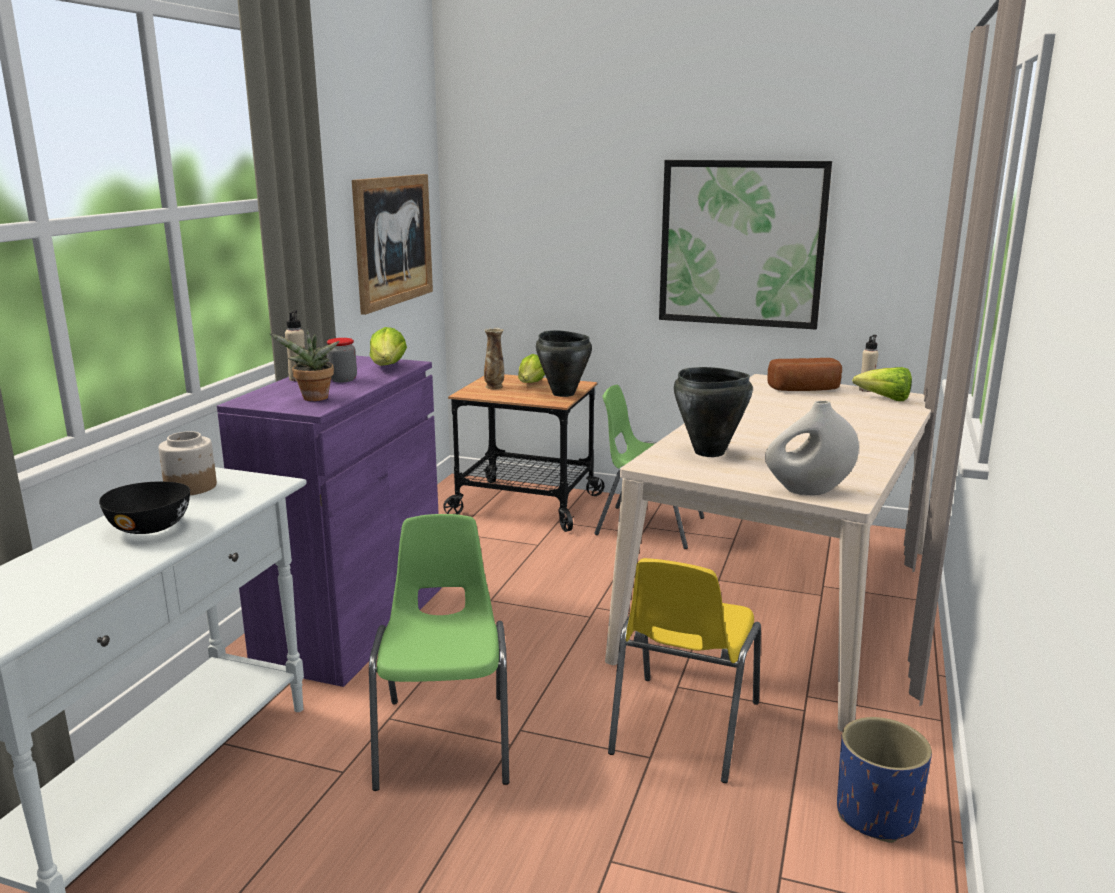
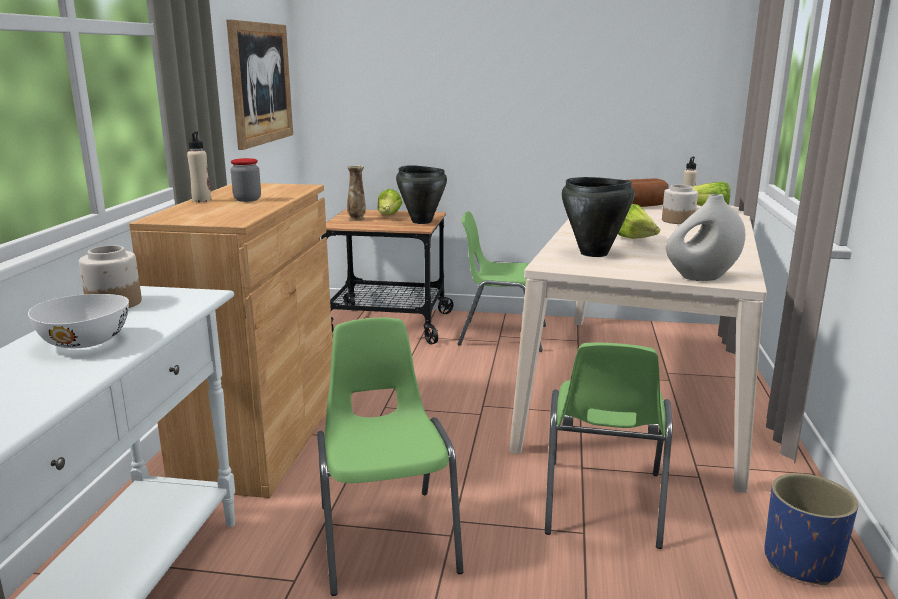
camera: 10 degrees left, 0 degrees up
black bowl [99,482,190,534] -> white bowl [28,294,129,348]
purple cabinet [217,356,442,687] -> brown cabinet [129,183,333,498]
potted plant [270,329,340,401] -> none
lettuce [370,327,407,366] -> lettuce moved to [618,204,660,239]
yellow chair [608,558,761,783] -> green chair [545,343,673,549]
picture [659,160,832,329] -> none
none -> jar [662,185,698,224]

